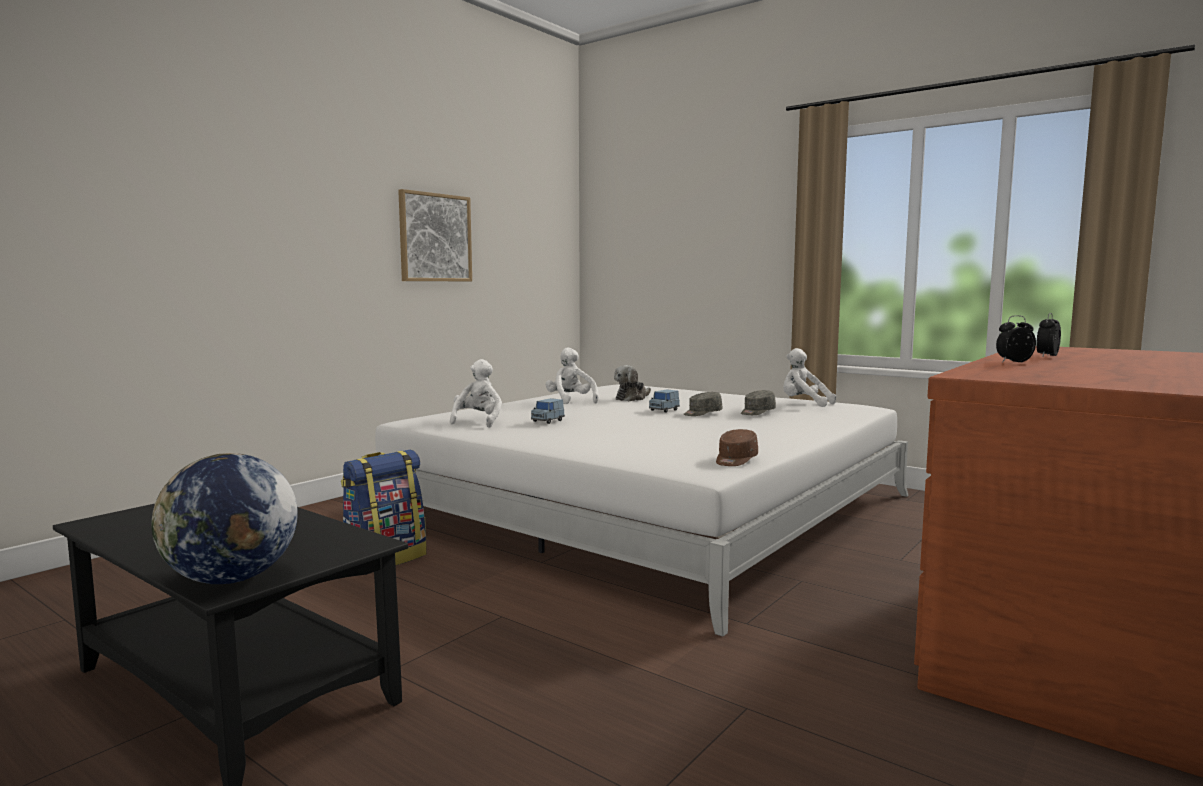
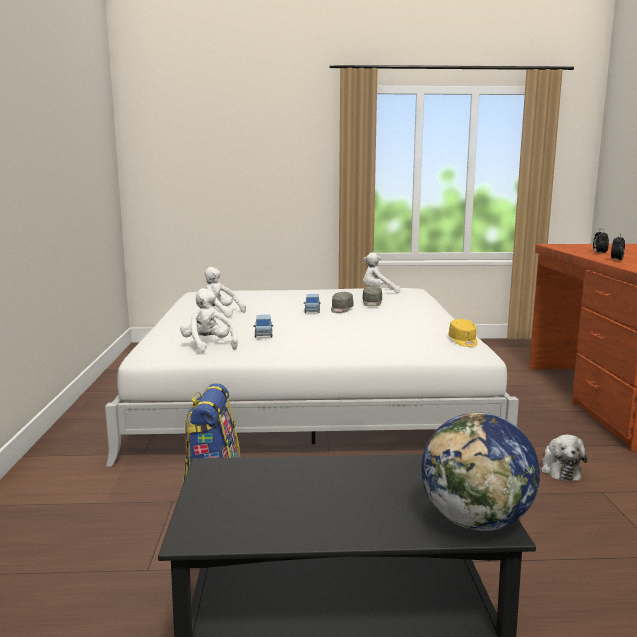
camera: 40 degrees left, 5 degrees up
picture [398,189,472,281] -> none
plush toy [614,365,651,401] -> plush toy moved to [541,435,587,481]
brown cap [716,429,758,466] -> yellow cap [449,319,478,347]

